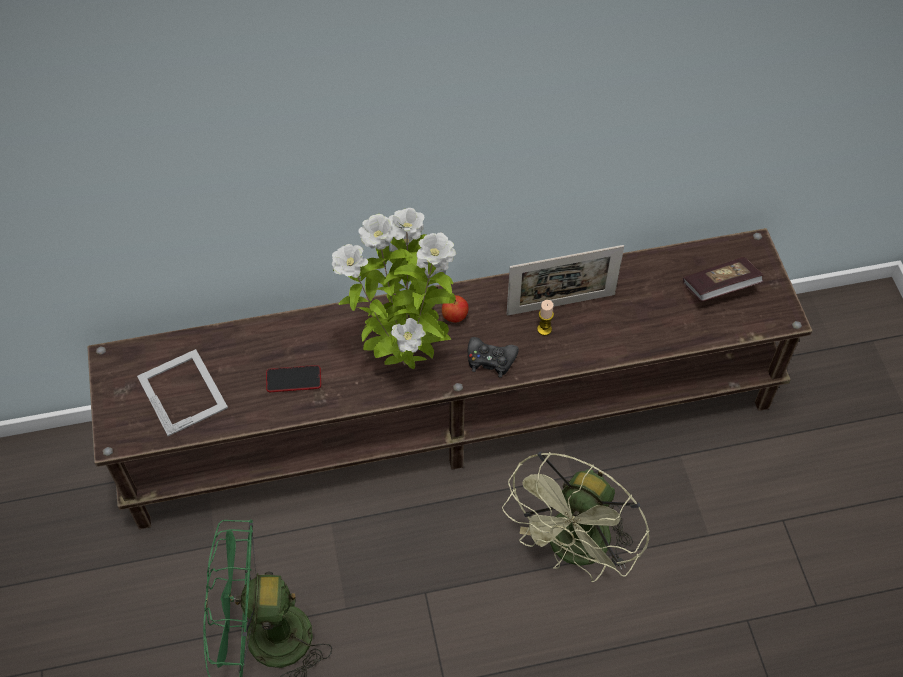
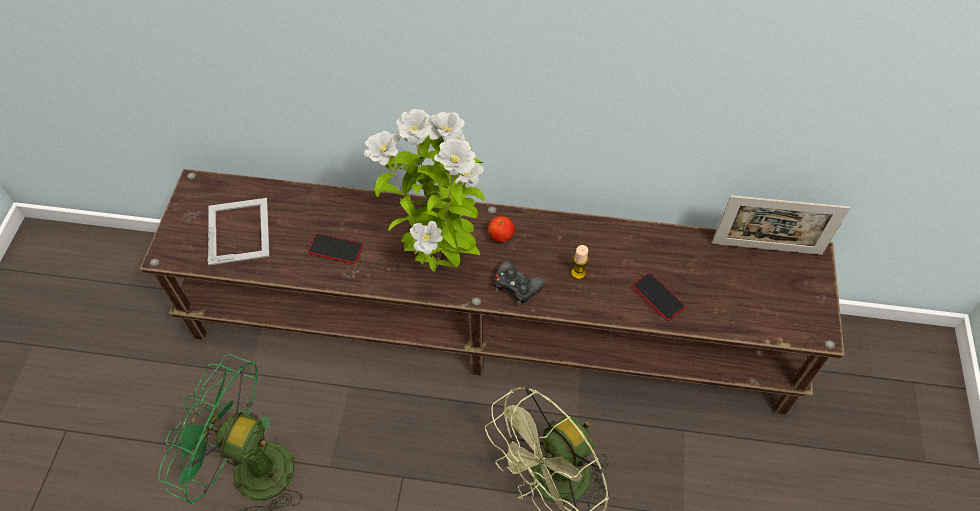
camera: 20 degrees right, 0 degrees up
picture frame [507,245,624,316] -> picture frame moved to [712,195,850,255]
book [683,257,764,302] -> none
none -> phone [632,273,685,321]

